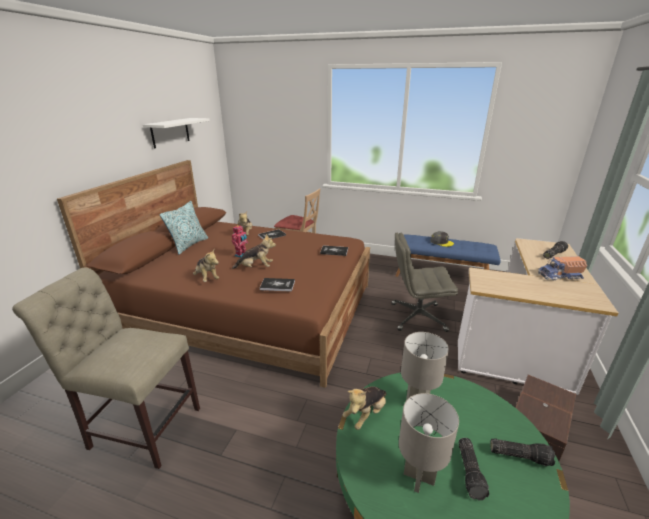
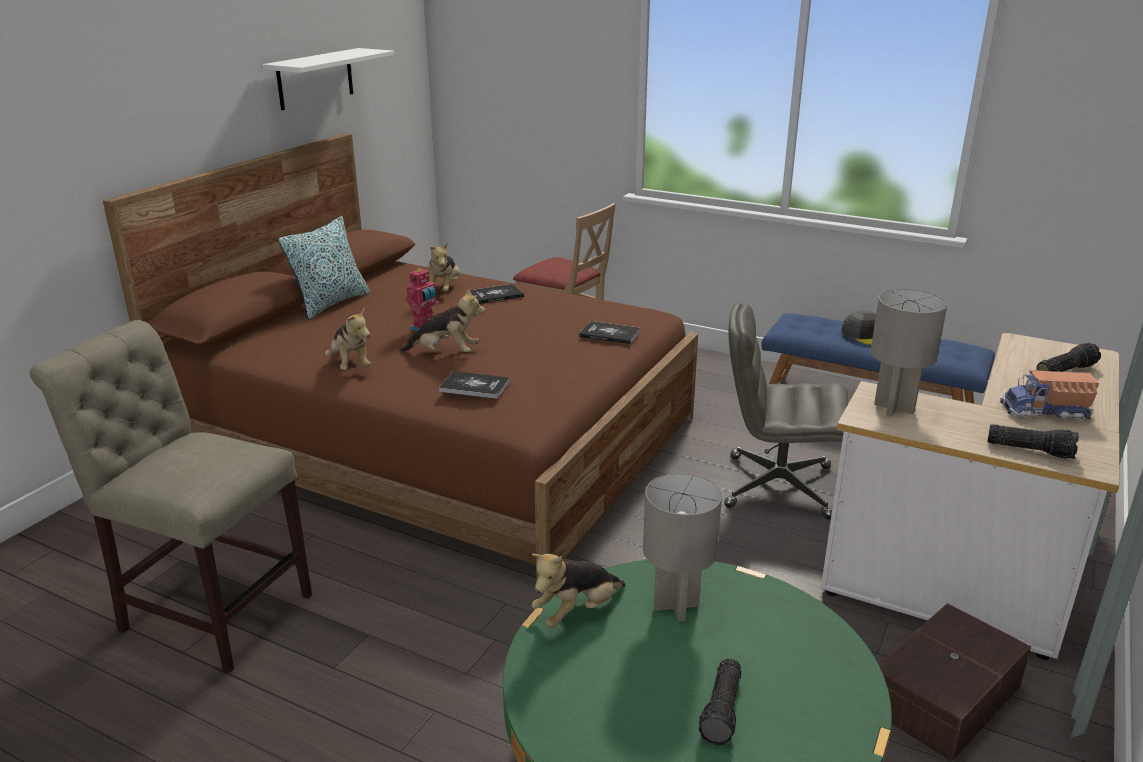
camera: 10 degrees right, 0 degrees up
grey table lamp [399,393,459,493] -> grey table lamp moved to [871,289,947,417]
flashlight [490,439,555,466] -> flashlight moved to [987,425,1079,459]

